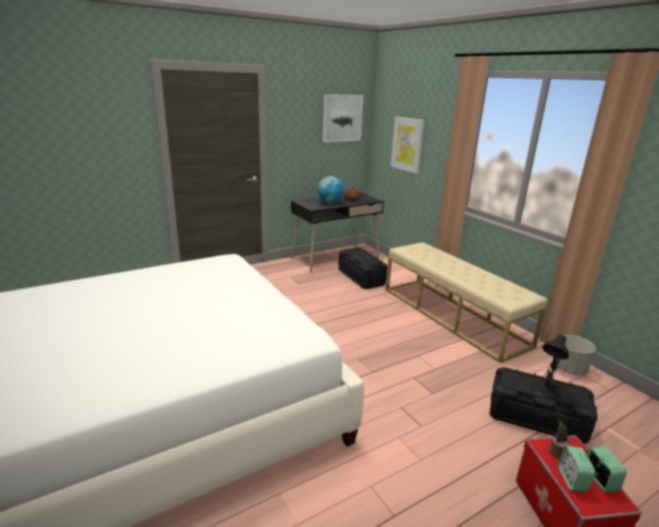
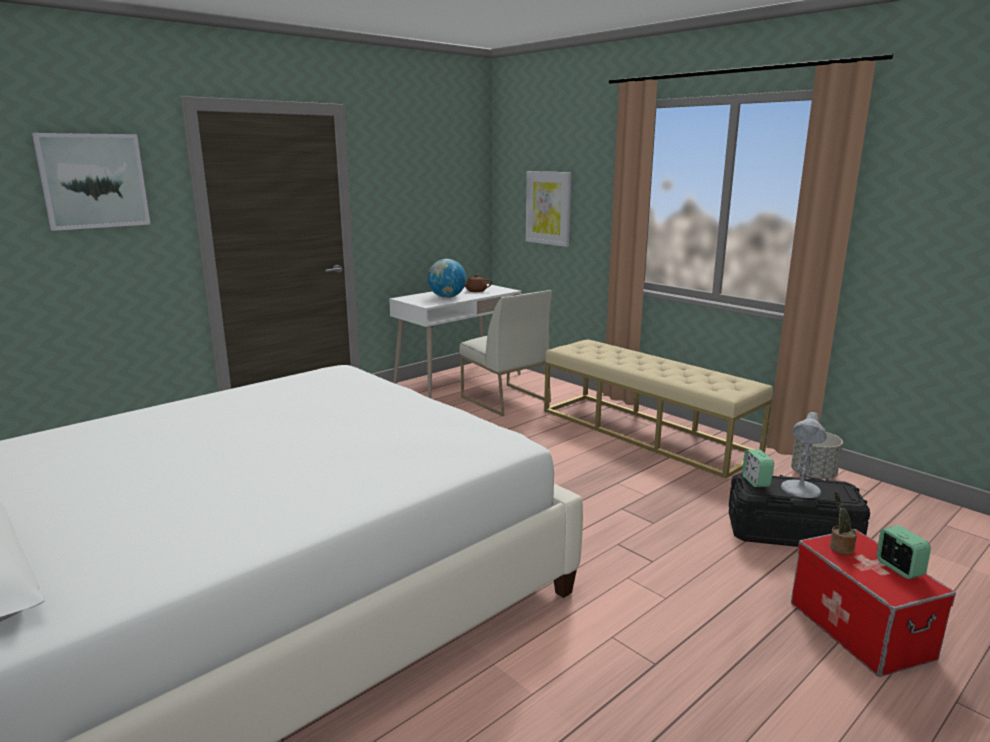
camera: 10 degrees left, 5 degrees down
black desk [291,193,384,273] -> white desk [389,284,521,398]
picture [322,94,363,142] -> picture moved to [32,133,150,231]
black storage box [338,248,388,289] -> white chair [459,290,552,416]
black table lamp [531,335,569,398] -> white table lamp [781,412,827,498]
alarm clock [558,446,595,492] -> alarm clock moved to [742,450,774,487]

